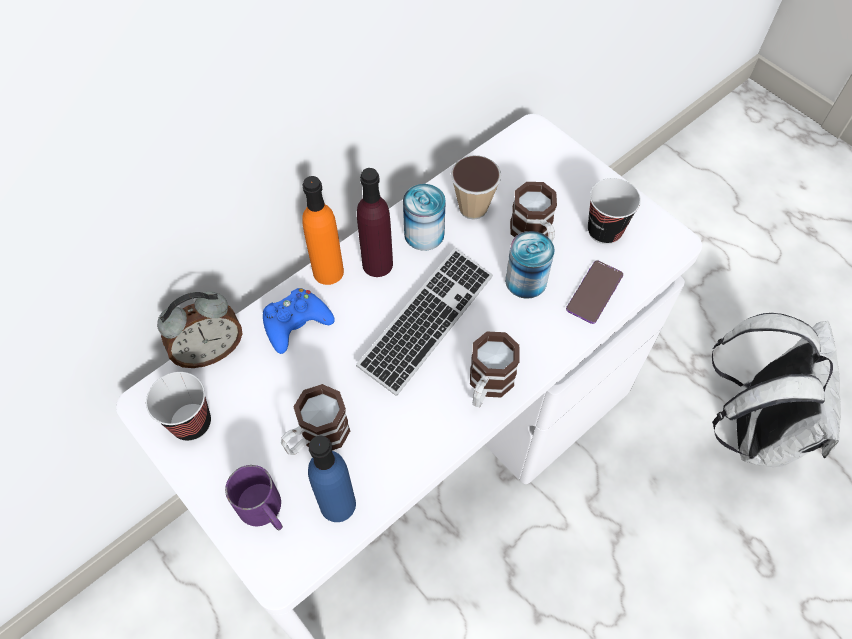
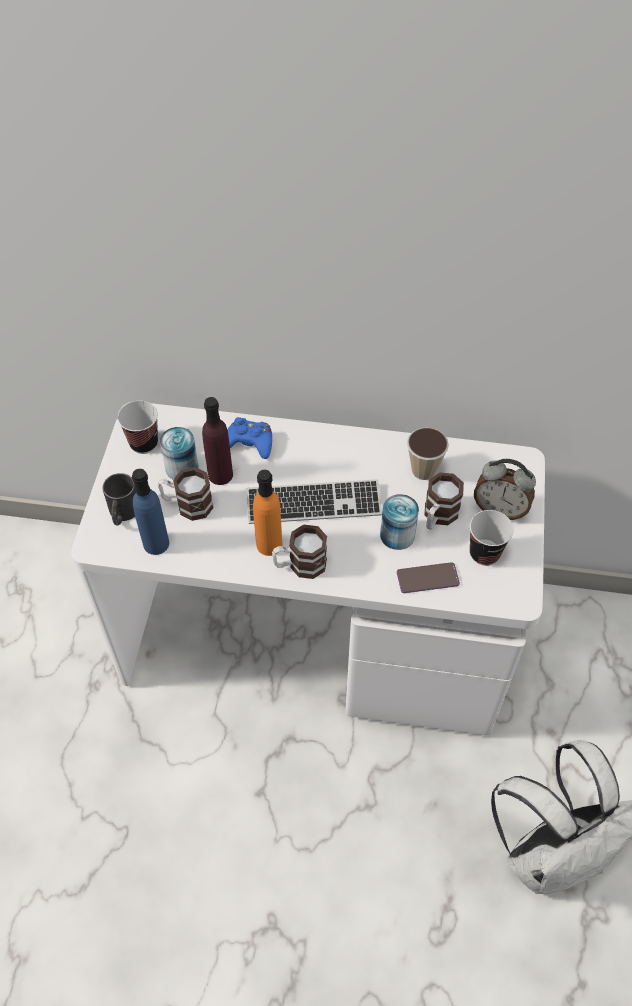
camera: 50 degrees right, 5 degrees down
alarm clock [157,291,242,368] -> alarm clock moved to [474,459,536,520]
purple mug [225,465,283,530] -> black mug [102,473,136,525]
orange bottle [302,176,344,285] -> orange bottle moved to [253,470,282,556]
purple bottle [357,168,393,277] -> purple bottle moved to [202,397,233,485]
can [403,184,446,251] -> can moved to [160,427,199,479]

